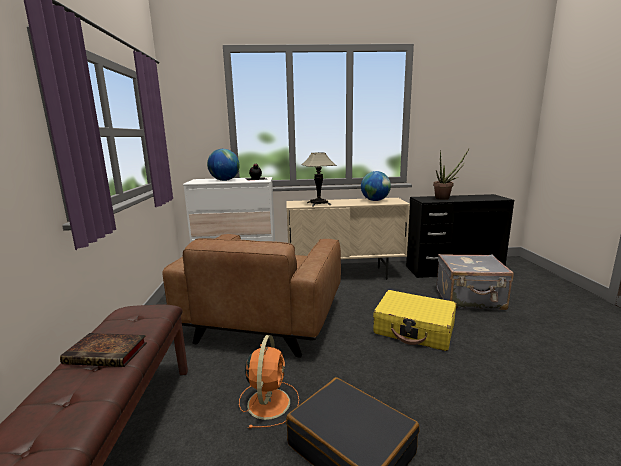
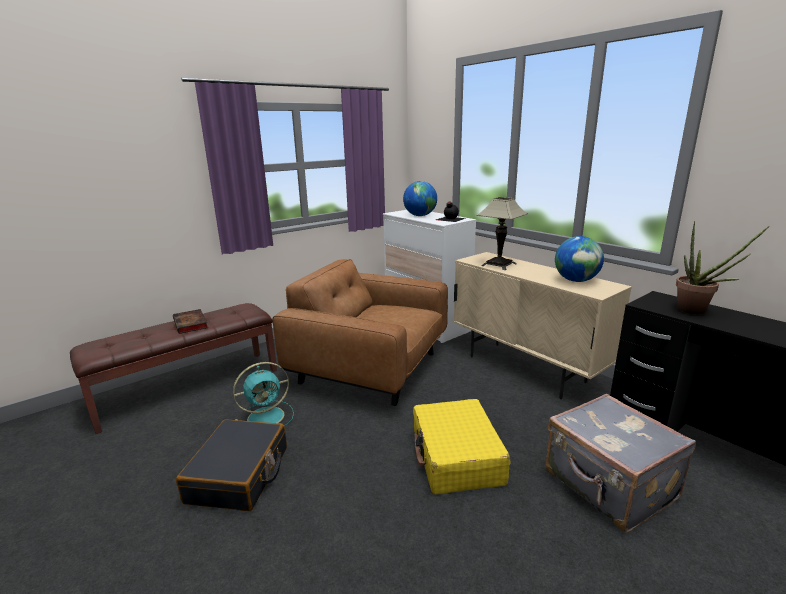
camera: 55 degrees right, 5 degrees up
brown armchair [162,234,341,358] -> brown armchair turned 45 degrees clockwise [273,259,448,406]
orange fan [239,335,299,429] -> turquoise fan [233,362,294,426]

